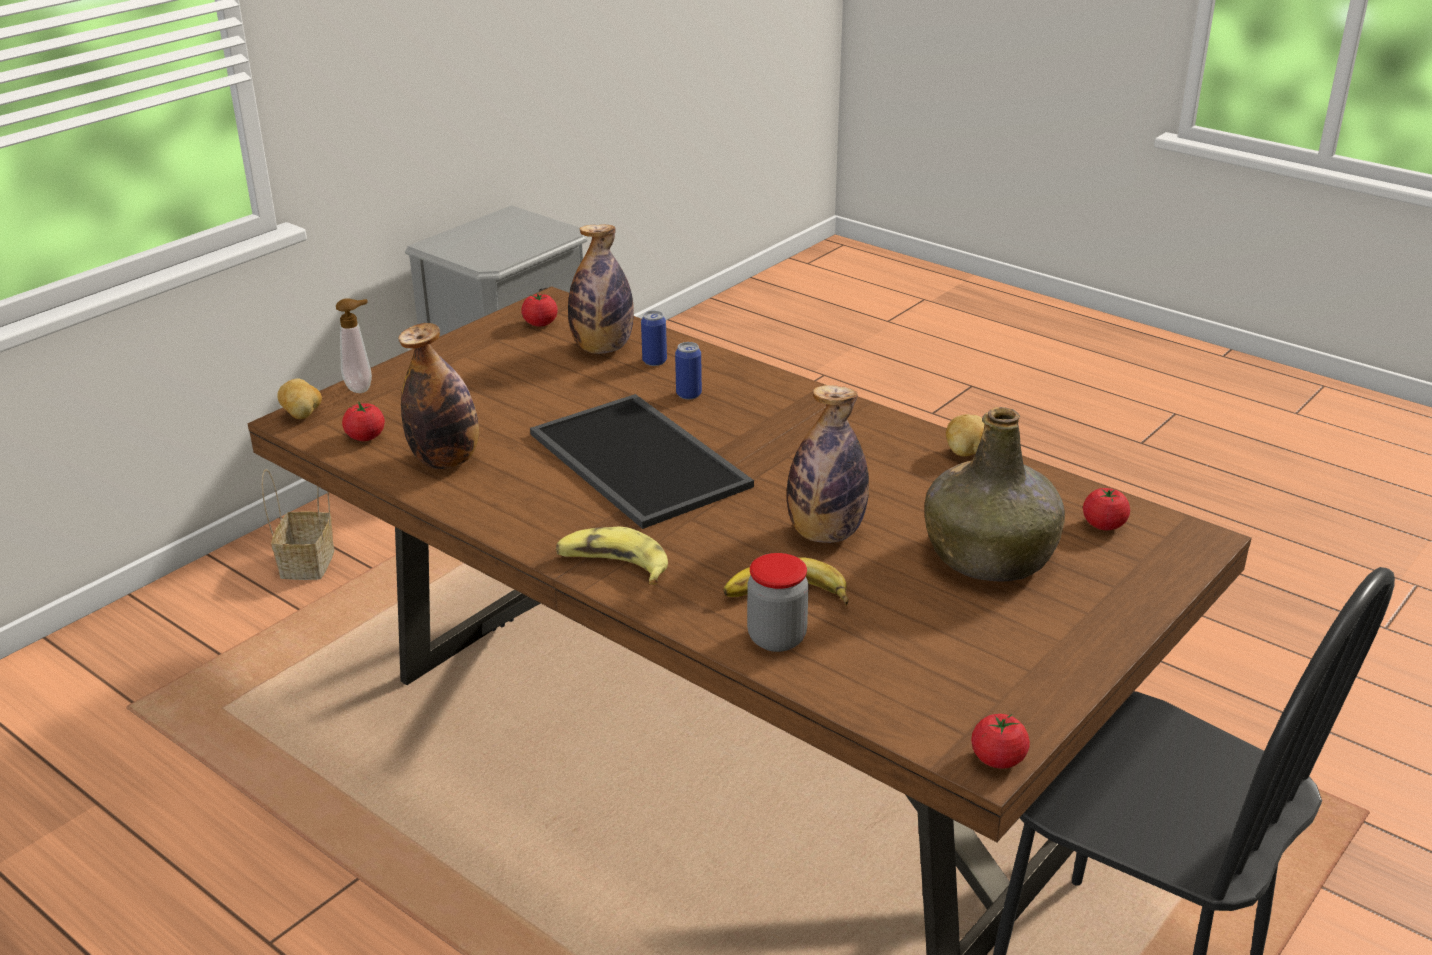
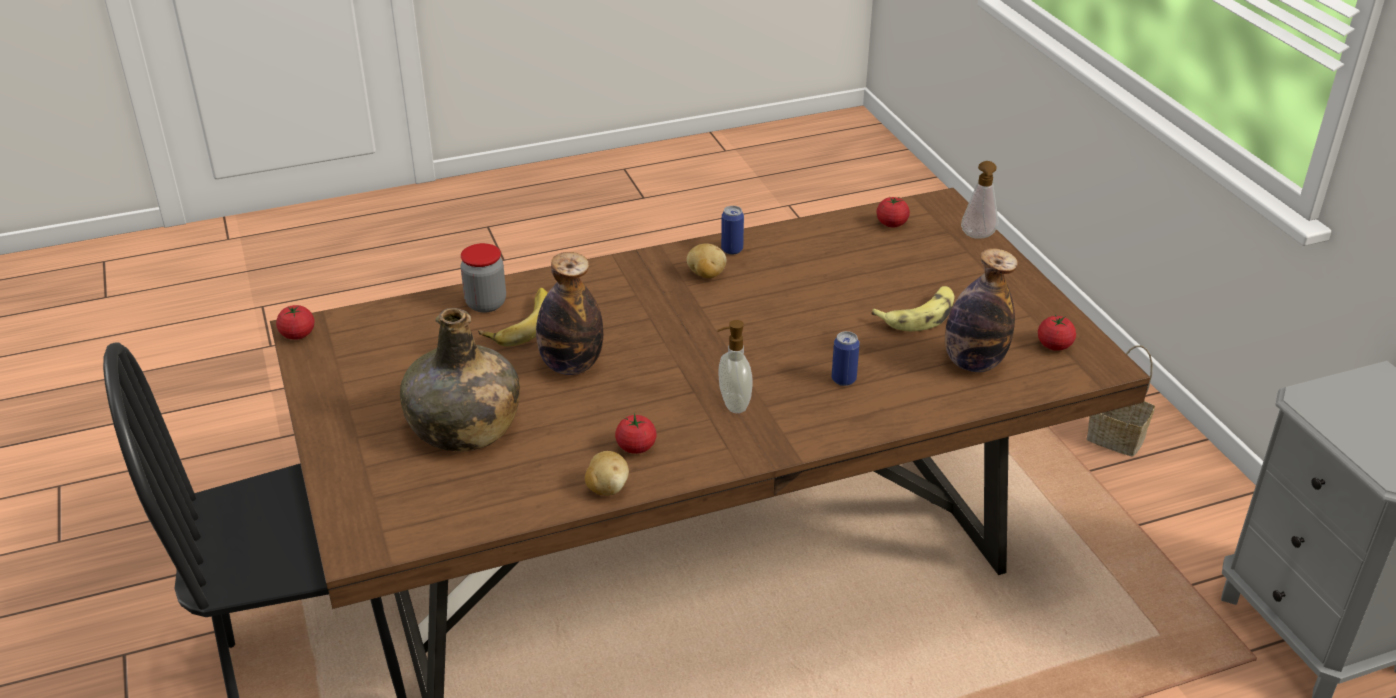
camera: 120 degrees right, 5 degrees up
potato [277,378,322,419] -> potato moved to [687,243,726,278]
bottle [398,323,479,469] -> none
tray [530,394,754,529] -> none
banana [556,527,668,584] -> banana moved to [871,286,955,331]
can [641,311,667,366] -> can moved to [721,206,744,255]
tomato [1083,488,1130,530] -> tomato moved to [615,413,657,454]
none -> soap dispenser [718,320,753,413]

